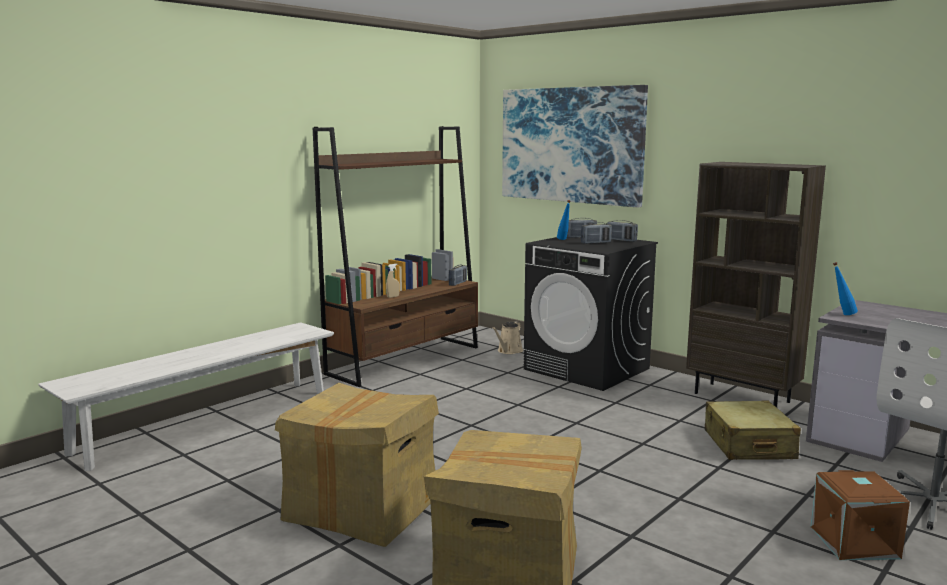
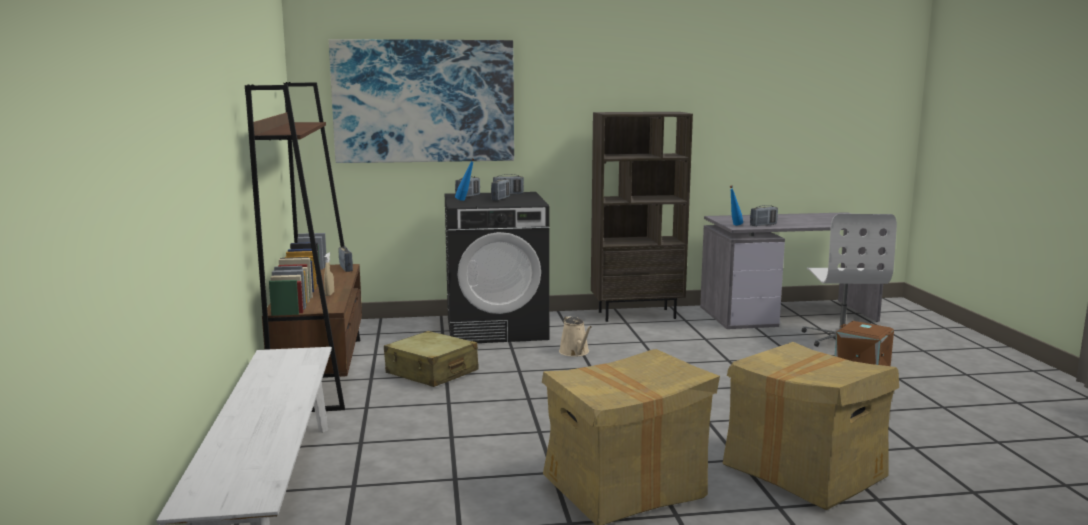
camera: 50 degrees left, 0 degrees up
beige watering can [492,321,523,354] -> beige watering can moved to [559,316,592,357]
beige suitcase [705,401,801,460] -> beige suitcase moved to [384,331,479,387]
none -> radio [750,205,778,226]

